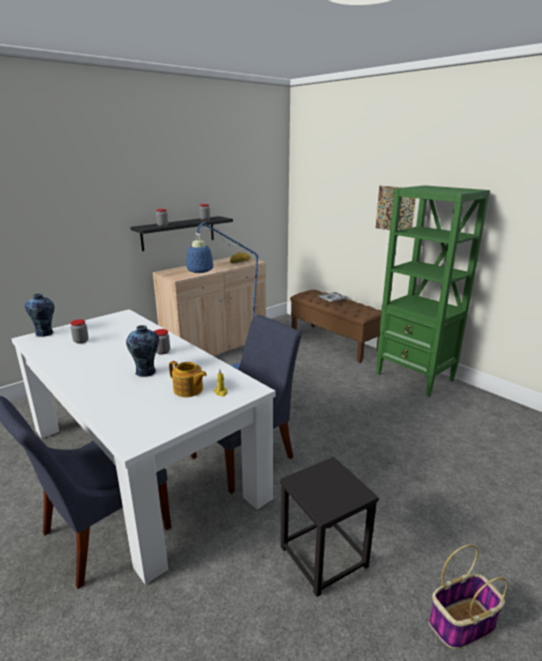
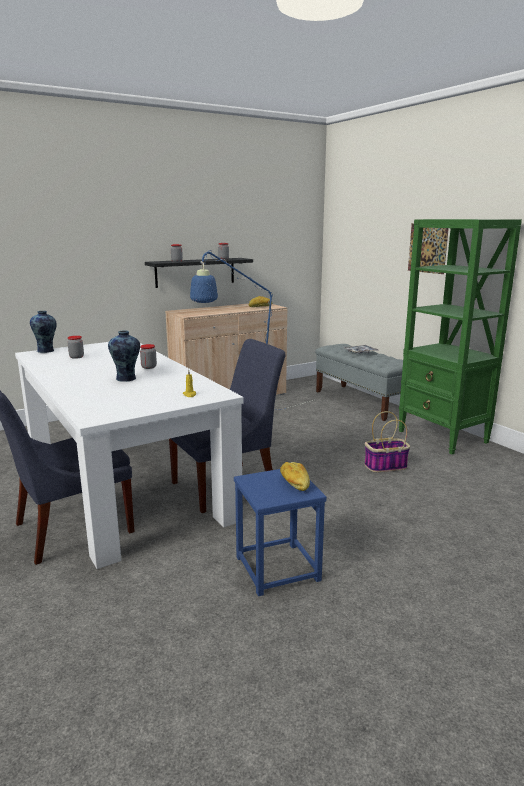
camera: 10 degrees right, 5 degrees down
teapot [169,361,207,397] -> none
black stool [280,457,379,597] -> blue stool [234,469,327,596]
brown bench [290,290,382,363] -> grey bench [315,344,403,421]
basket [429,545,508,649] -> basket moved to [364,411,410,472]
none -> bread [280,462,310,491]

